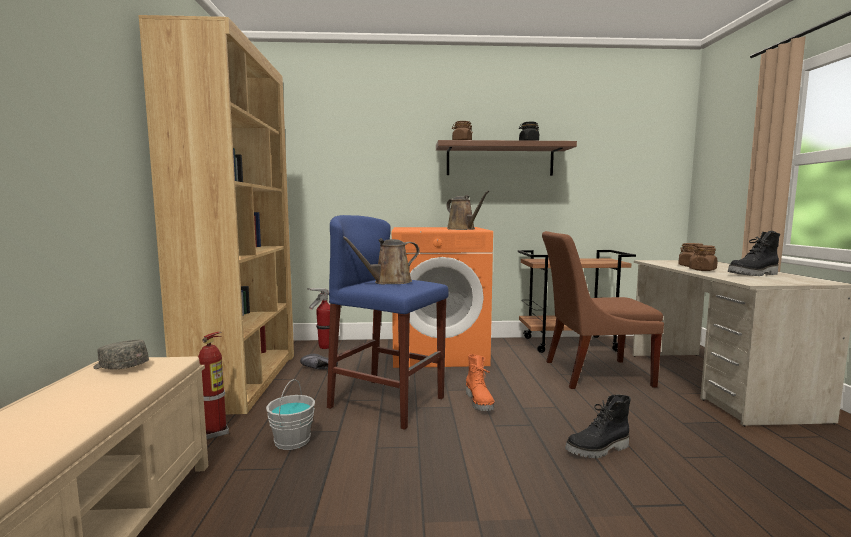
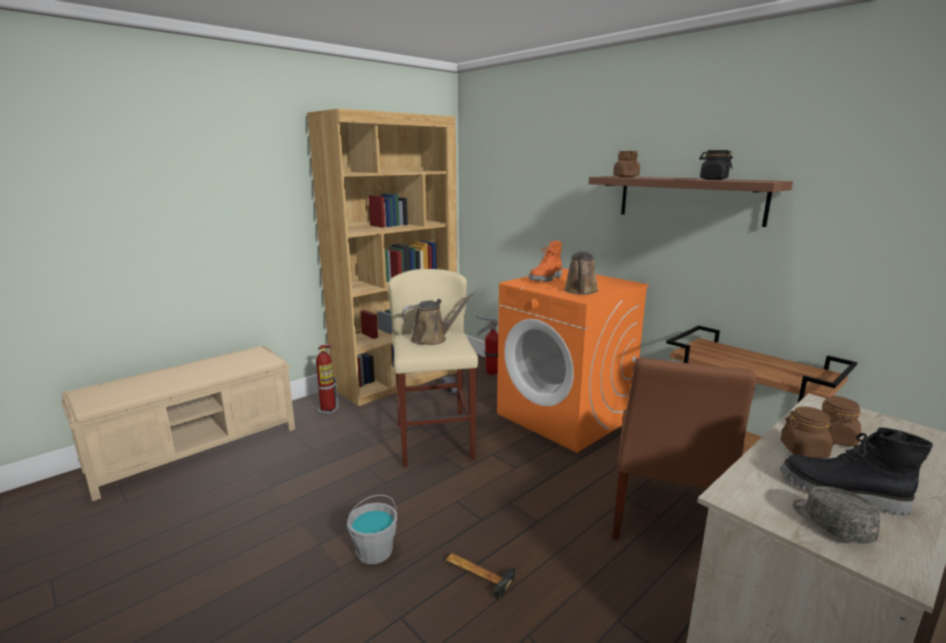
camera: 50 degrees right, 10 degrees up
grey cap [93,340,149,370] -> grey cap moved to [793,486,880,544]
grey bucket [266,379,315,450] -> grey bucket moved to [347,495,397,564]
blue stool [327,215,449,430] -> beige stool [388,269,478,467]
brown watering can [343,237,419,285] -> brown watering can turned 135 degrees clockwise [402,292,475,345]
orange boot [466,354,494,411] -> orange boot moved to [529,240,562,281]
brown chair [542,231,664,389] -> brown chair turned 120 degrees counterclockwise [612,358,757,540]
black boot [565,395,631,458] -> hammer [446,553,515,600]

